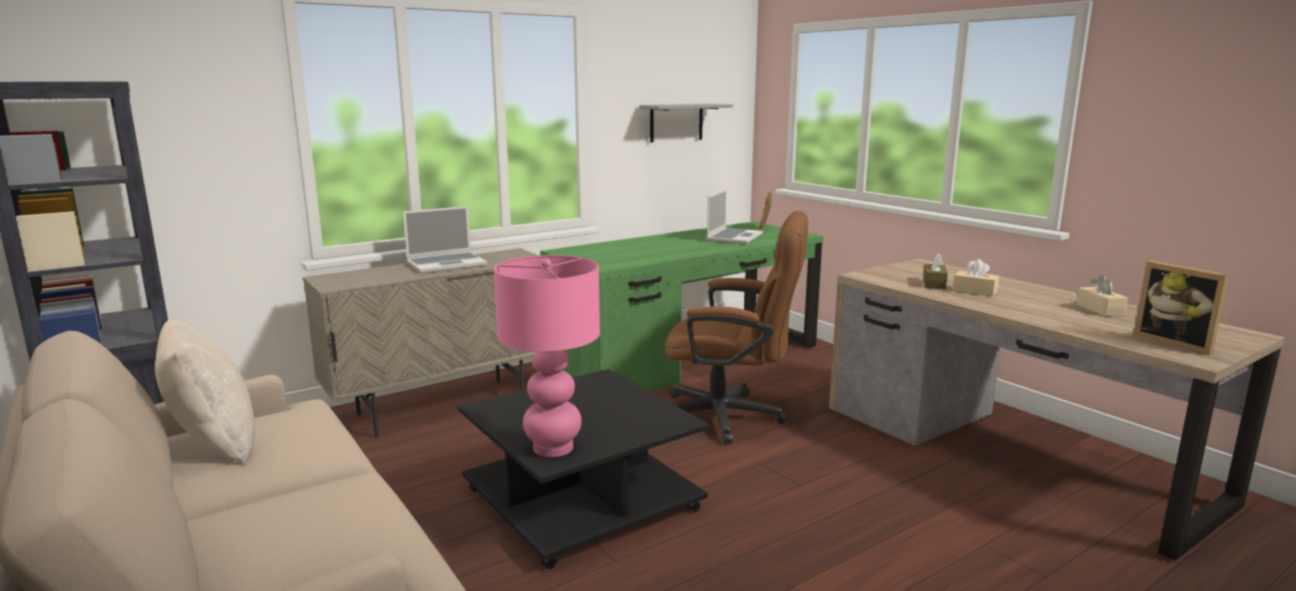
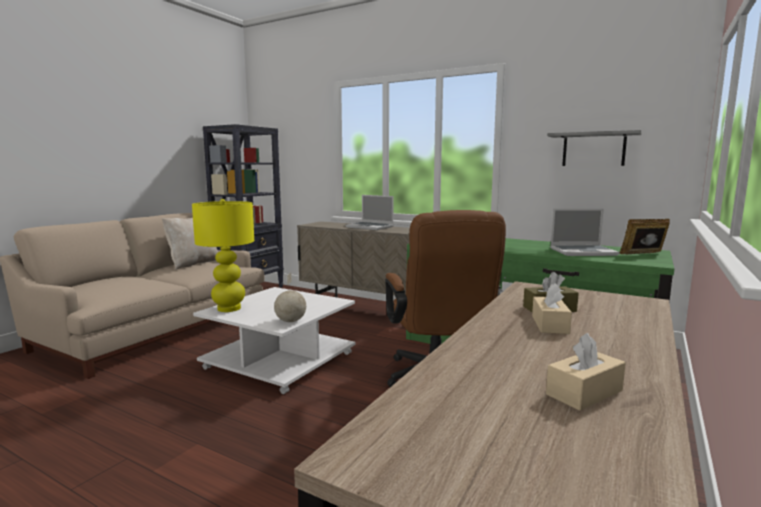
camera: 65 degrees right, 5 degrees down
black coffee table [458,369,709,569] -> white coffee table [193,287,356,394]
pink table lamp [494,255,600,457] -> yellow table lamp [192,199,254,312]
picture frame [1134,261,1229,355] -> none
none -> globe [274,273,306,322]

